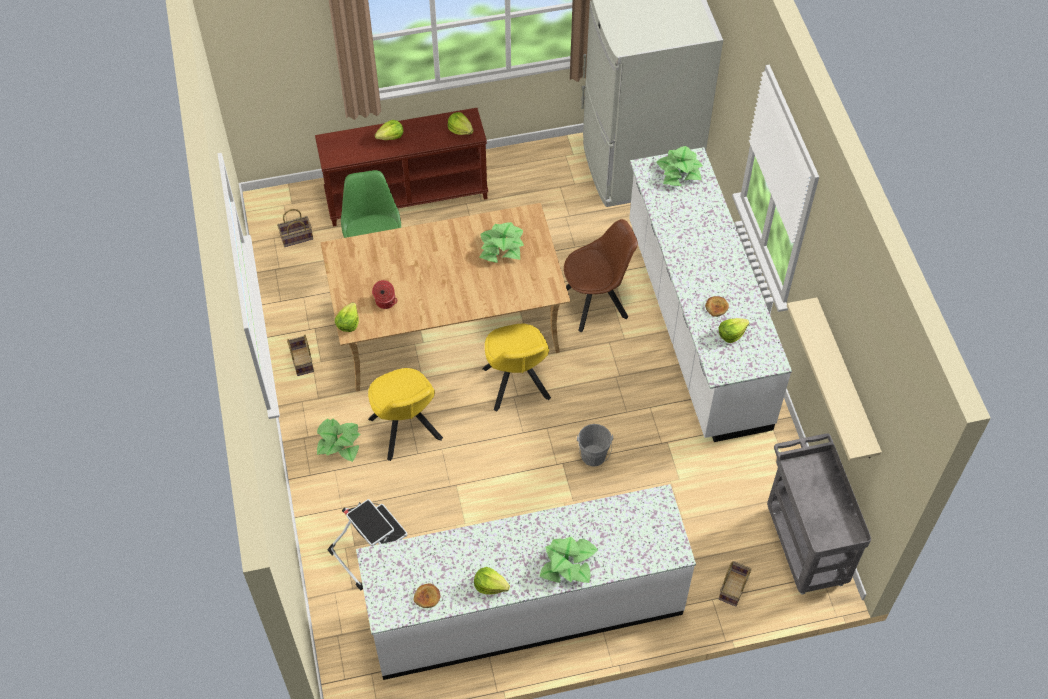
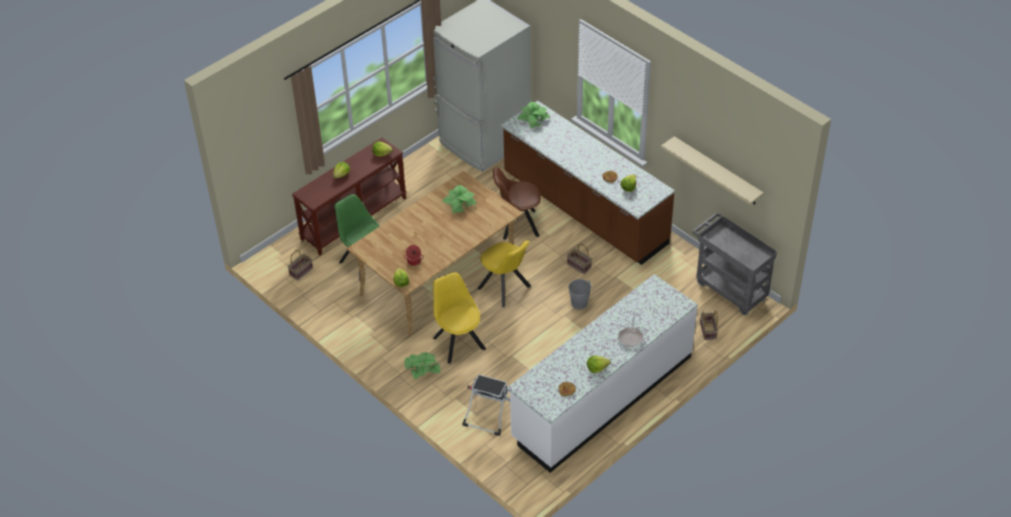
camera: 30 degrees left, 10 degrees down
basket [287,334,314,376] -> basket moved to [567,244,592,274]
yellow chair [368,368,443,461] -> yellow chair turned 150 degrees counterclockwise [433,272,486,364]
potted plant [540,537,598,583] -> frying pan [618,313,643,347]
brown chair [564,219,638,332] -> brown chair turned 135 degrees counterclockwise [493,167,541,240]
white counter [629,147,792,442] -> brown counter [501,101,675,265]

